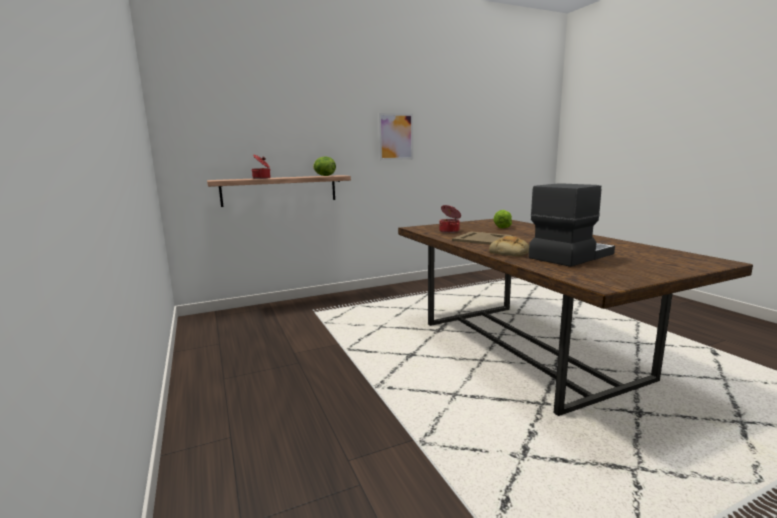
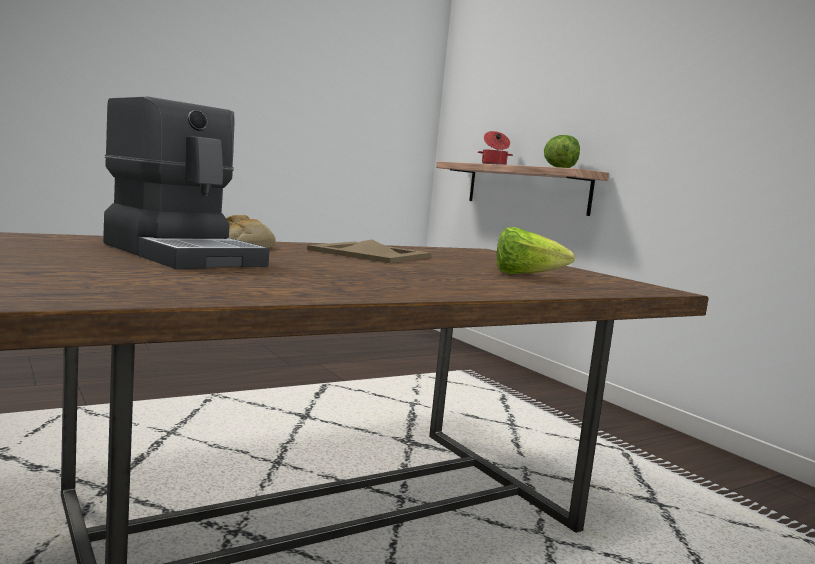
camera: 80 degrees right, 5 degrees down
picture [378,113,413,160] -> none
cooking pot [439,205,461,233] -> none

